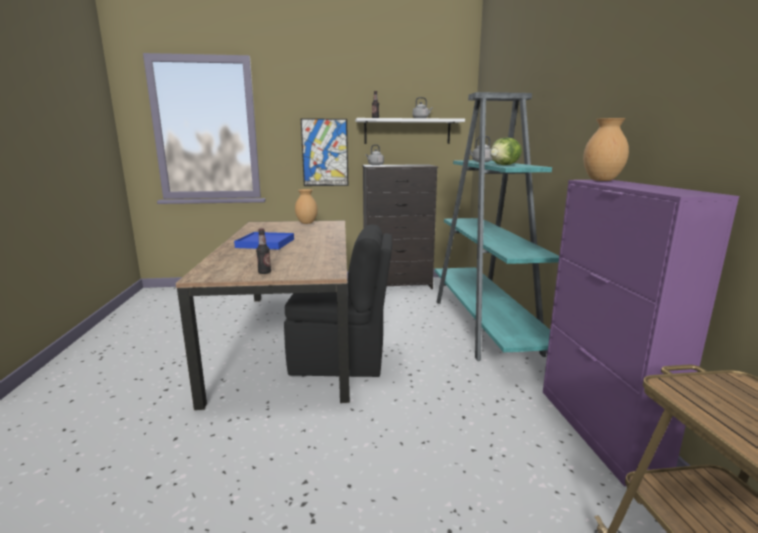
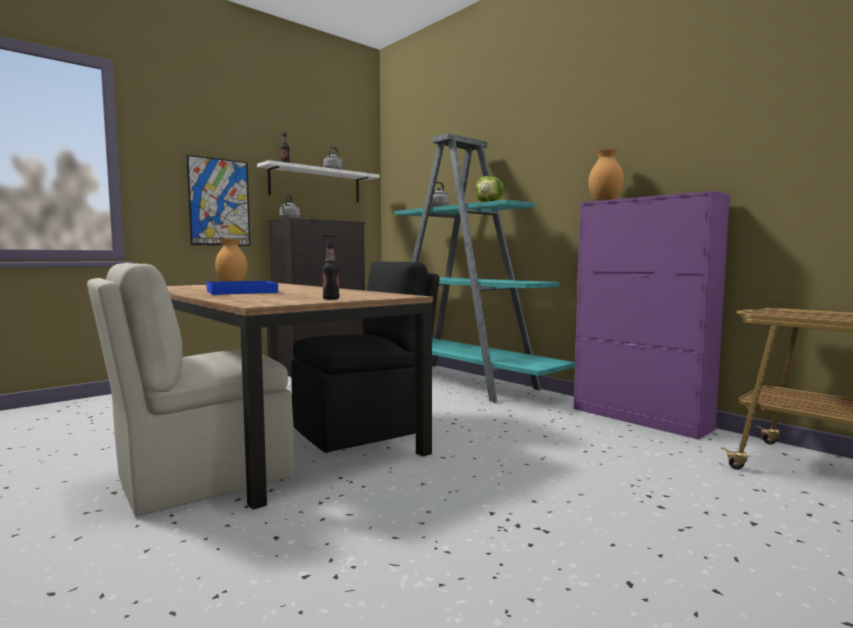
camera: 35 degrees left, 10 degrees down
none -> beige chair [87,263,293,517]

